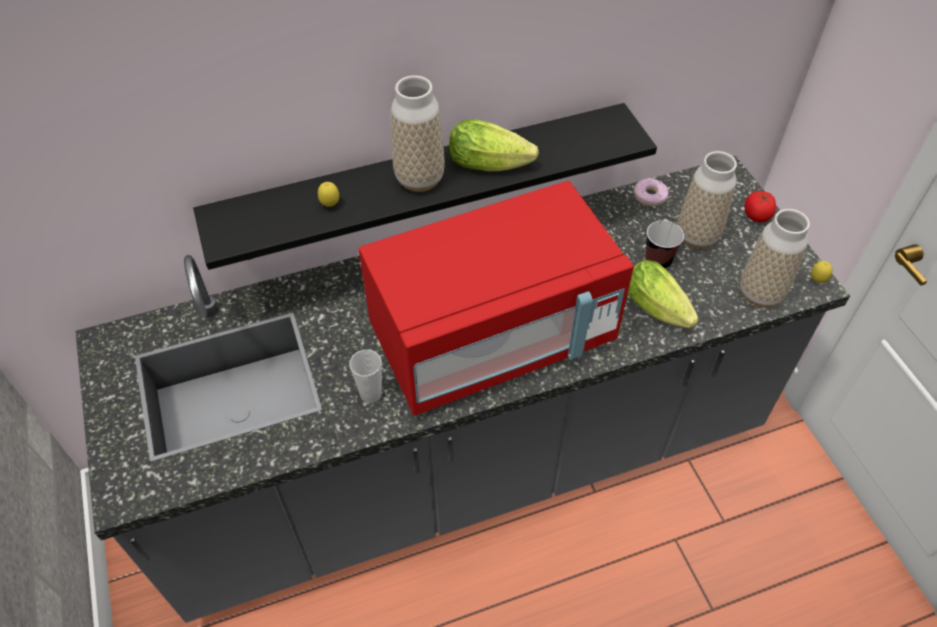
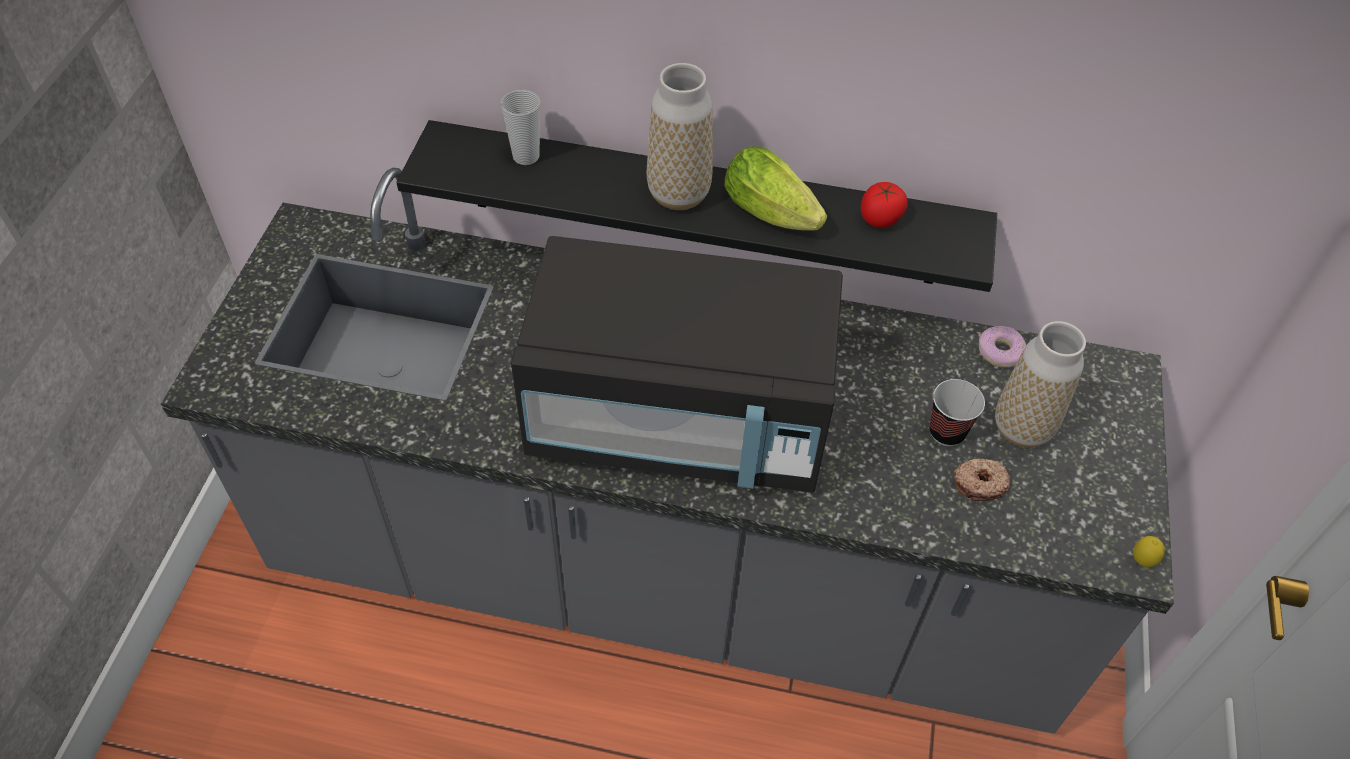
camera: 30 degrees right, 0 degrees up
lemon [318,182,339,207] -> none
cup [349,350,382,403] -> cup moved to [501,89,540,165]
red microwave [359,181,634,416] -> black microwave [511,236,843,493]
lettuce [628,260,699,328] -> none
vase [740,209,810,307] -> none
tomato [745,191,776,222] -> tomato moved to [861,182,908,228]
none -> donut [954,459,1010,501]

